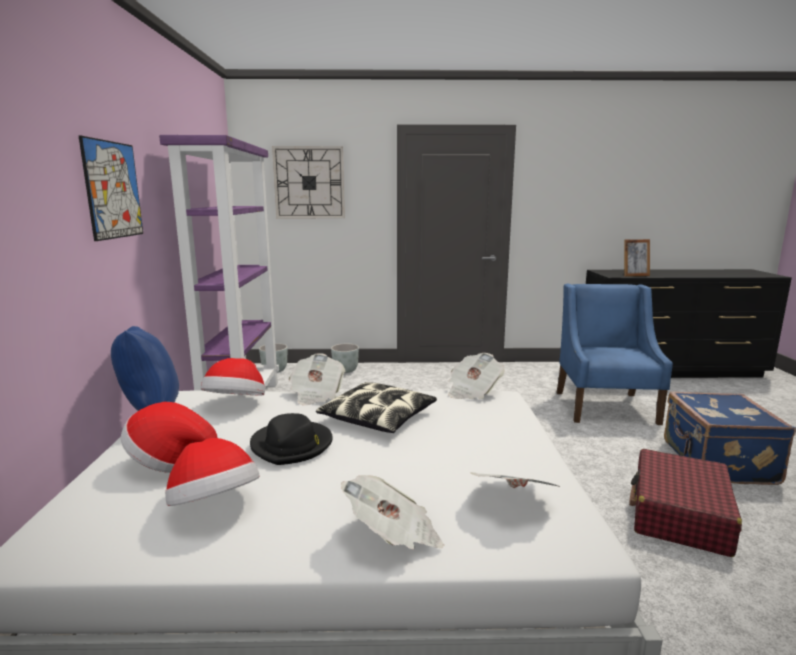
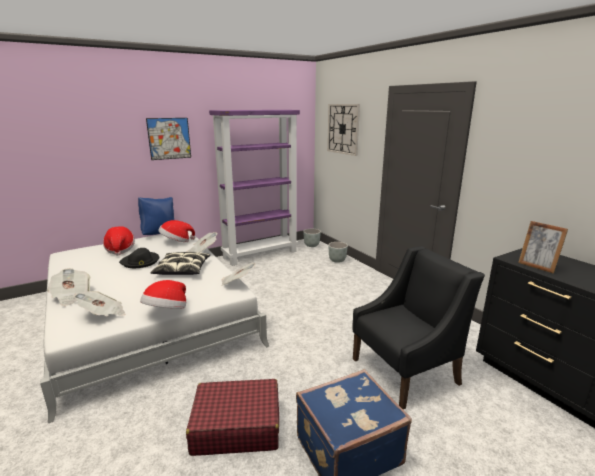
camera: 60 degrees right, 5 degrees up
hat [165,438,260,506] -> hat moved to [140,280,186,309]
blue armchair [556,284,673,425] -> black armchair [352,246,485,409]

